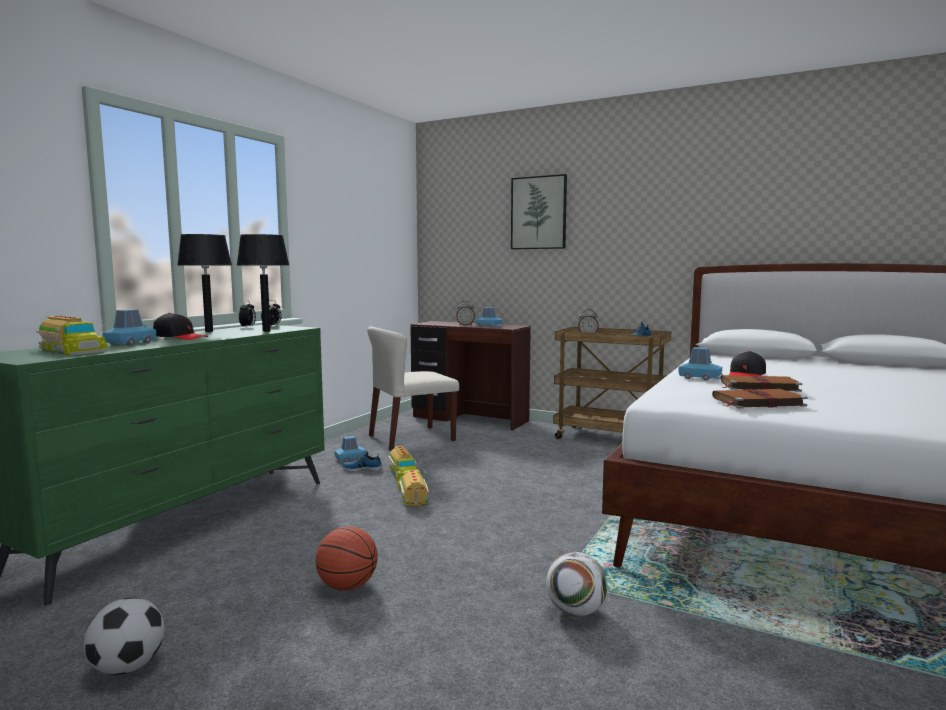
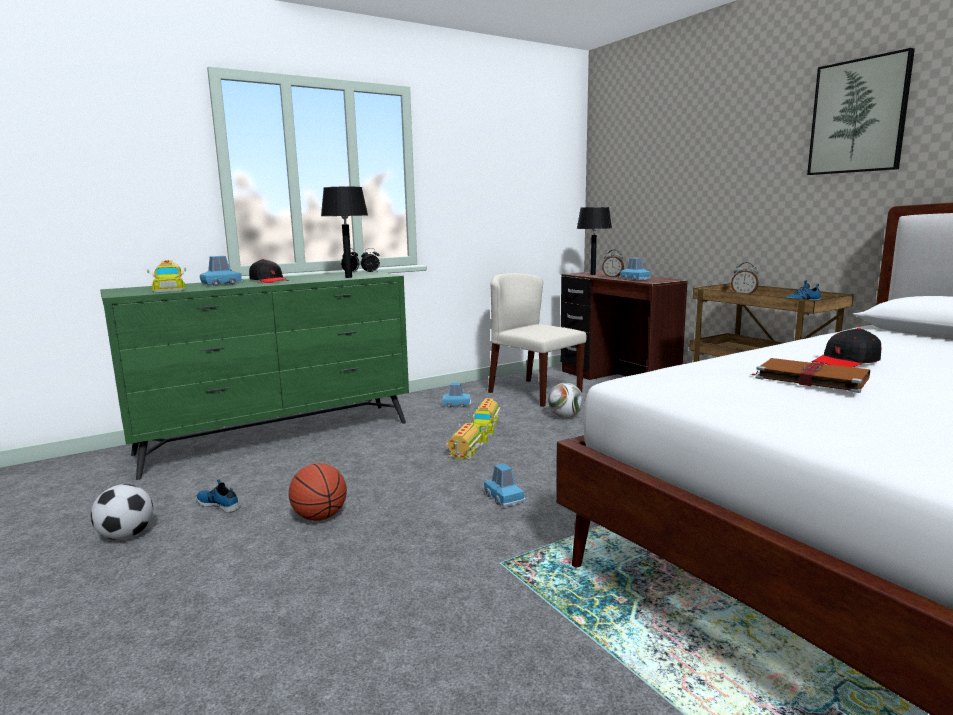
camera: 30 degrees right, 5 degrees up
black table lamp [178,234,232,332] -> black table lamp moved to [577,207,612,275]
shoe [342,449,383,472] -> shoe moved to [196,479,241,513]
beige chair [367,327,459,451] -> beige chair turned 45 degrees clockwise [488,273,587,407]
picture [511,174,567,249] -> picture moved to [807,48,915,175]
football [546,552,607,616] -> football moved to [548,383,583,418]
blue toy car [678,347,723,381] -> blue toy car moved to [484,463,526,507]
brown book [712,389,808,408] -> none

